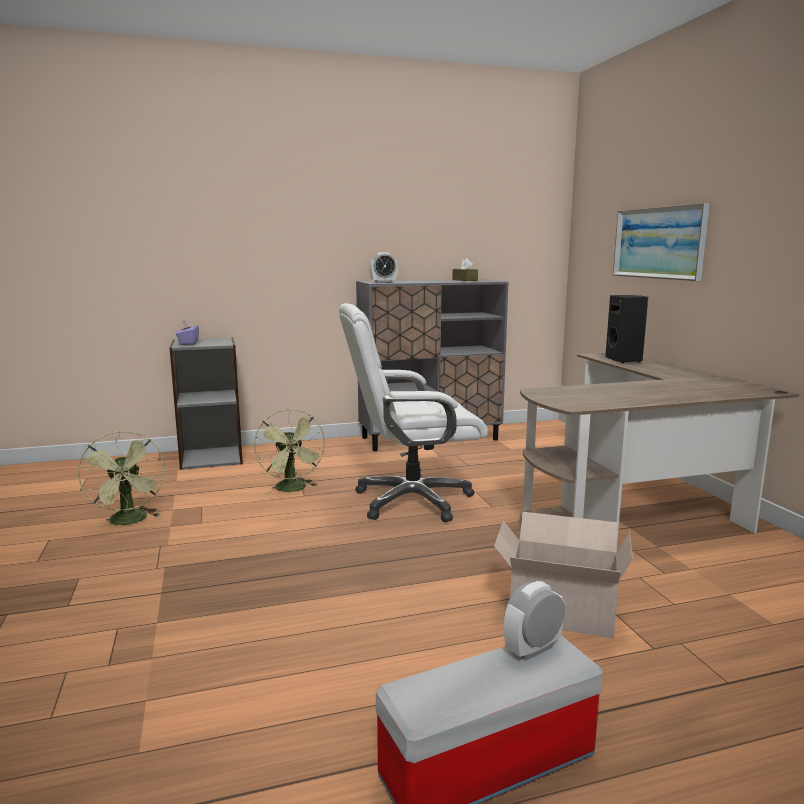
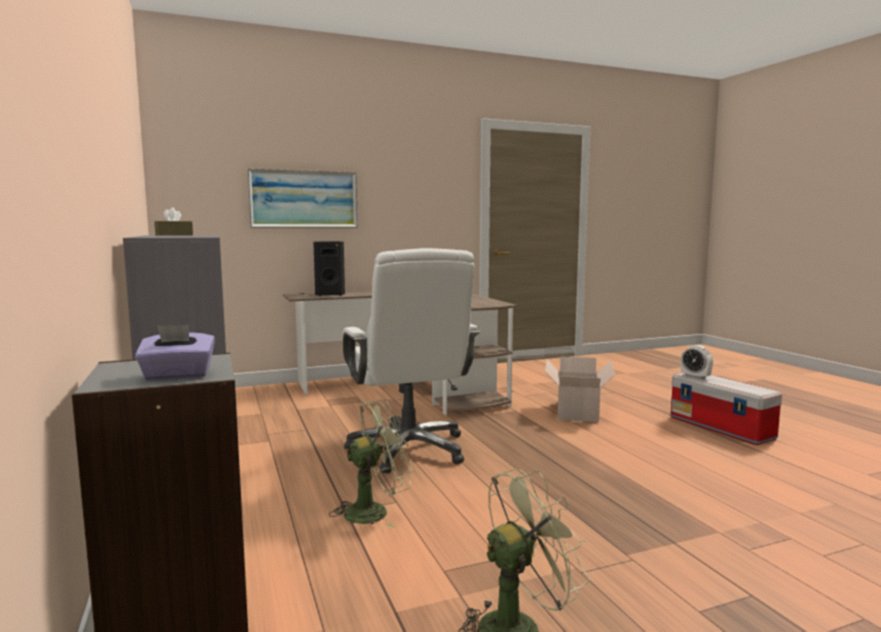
camera: 95 degrees left, 5 degrees down
alarm clock [370,252,398,283] -> none

